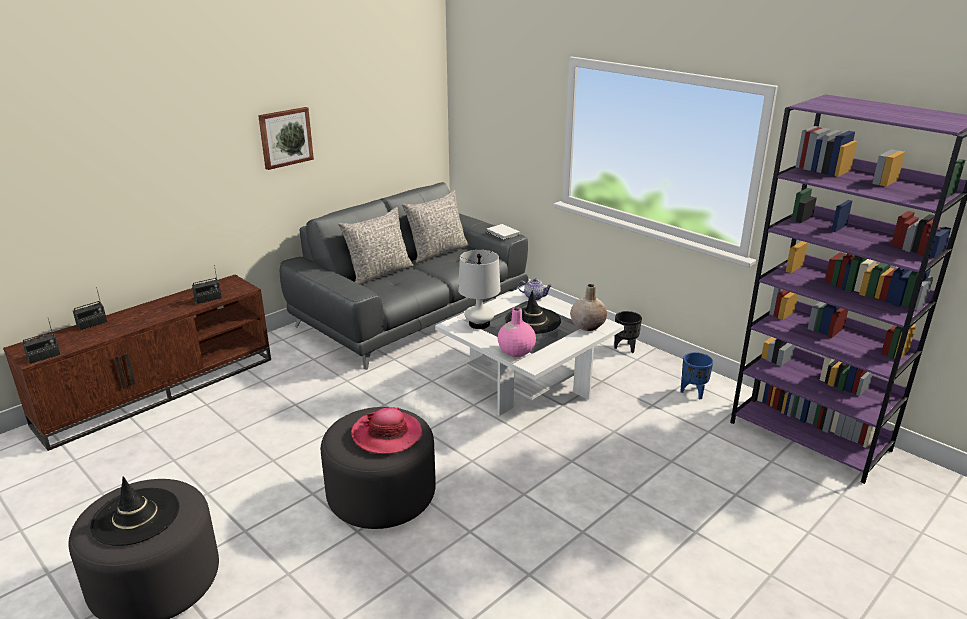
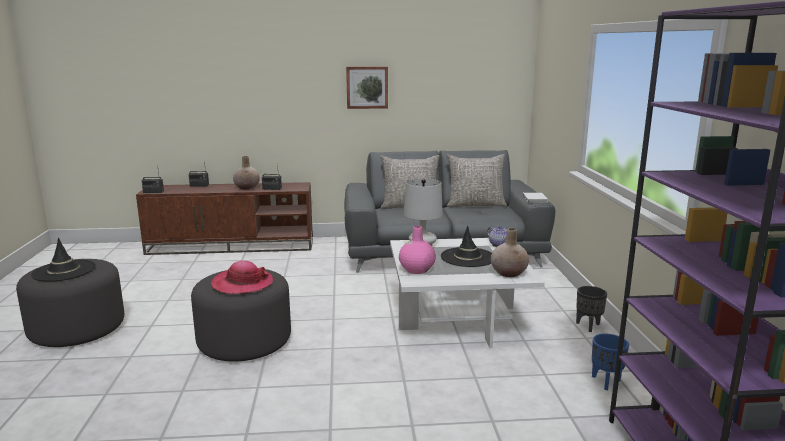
camera: 40 degrees right, 10 degrees down
none -> beige vase [233,156,260,190]

